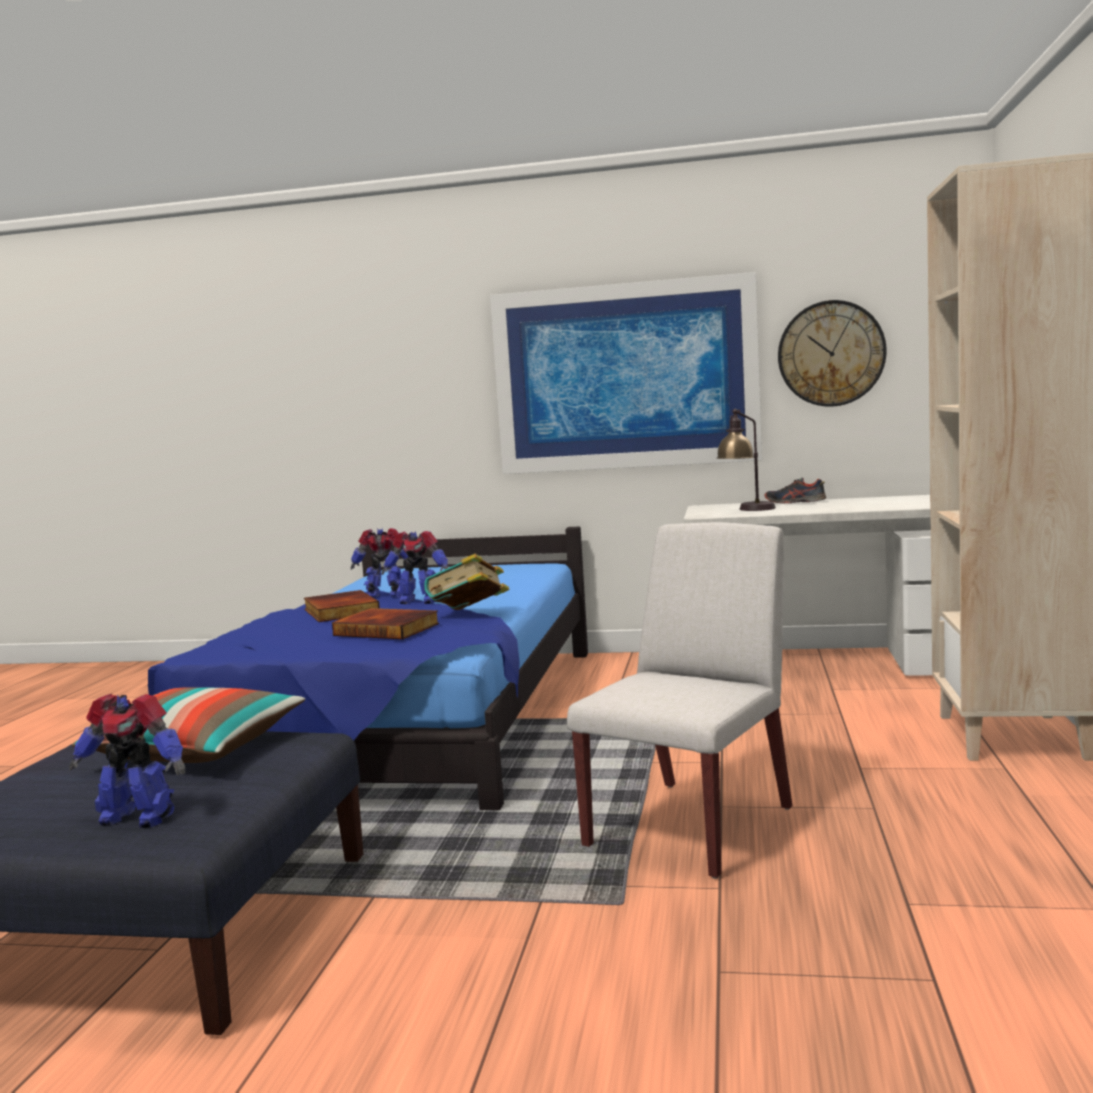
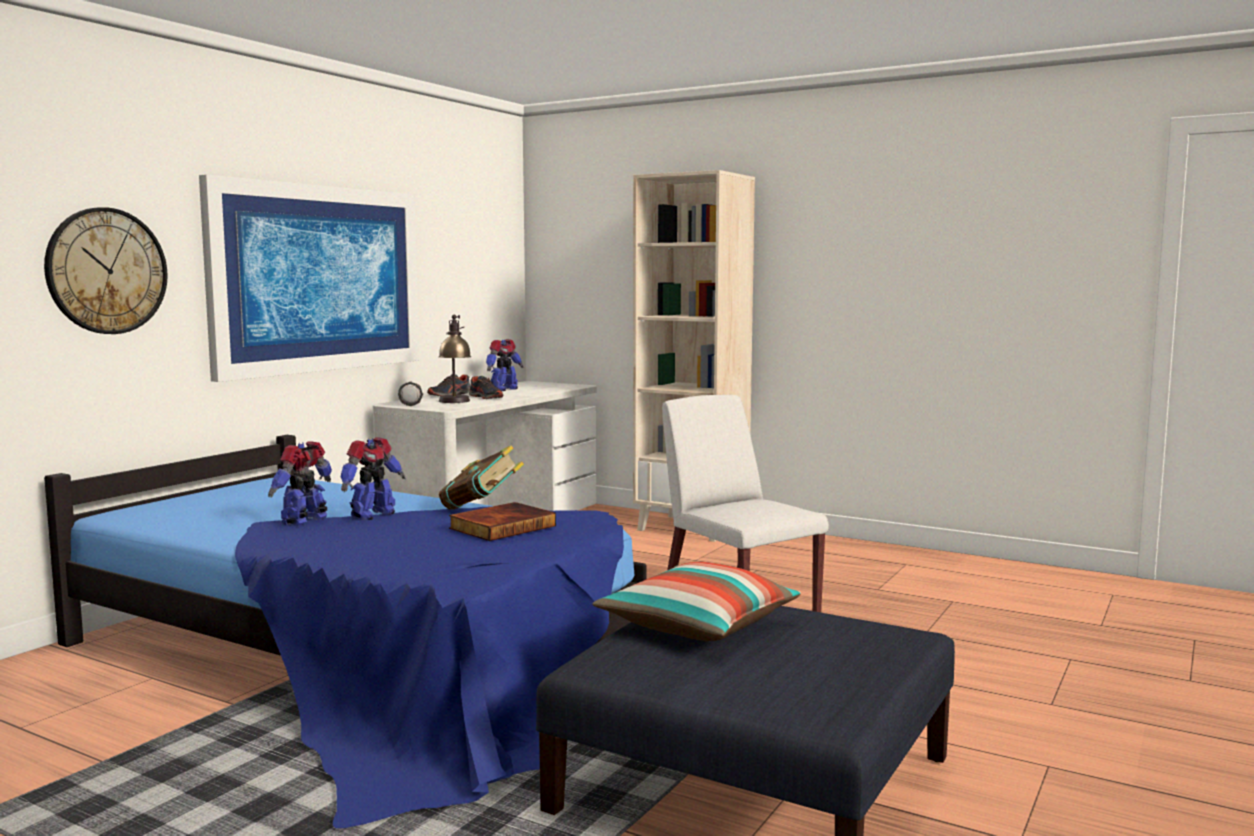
camera: 70 degrees left, 0 degrees up
toy robot [69,694,185,828] -> toy robot moved to [486,339,524,391]
book [304,590,380,622] -> none
wall clock [778,300,887,407] -> wall clock moved to [44,207,168,334]
none -> flashlight [398,382,423,406]
none -> shoe [469,376,503,399]

